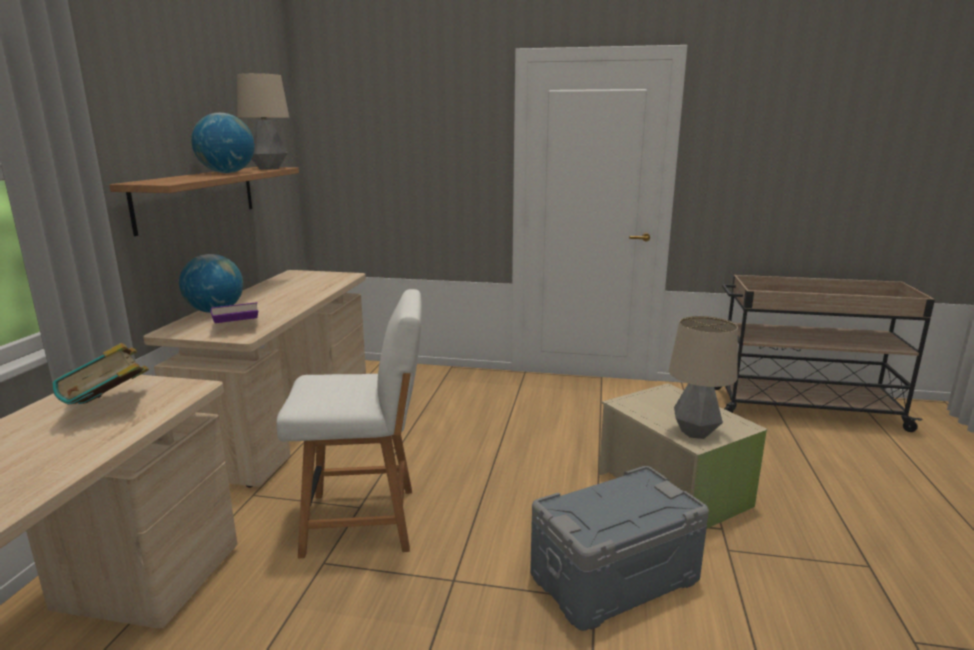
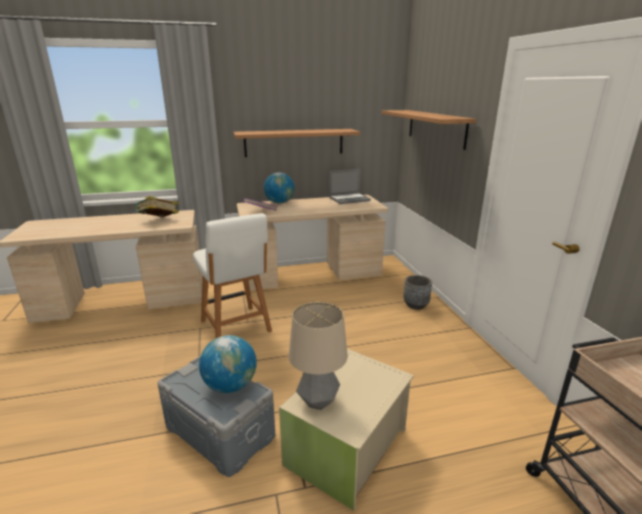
camera: 65 degrees right, 5 degrees up
globe [191,113,255,173] -> globe moved to [199,335,257,393]
table lamp [237,73,289,170] -> none
none -> laptop [329,169,371,204]
none -> shelf [381,110,476,150]
none -> grey planter [403,275,432,310]

